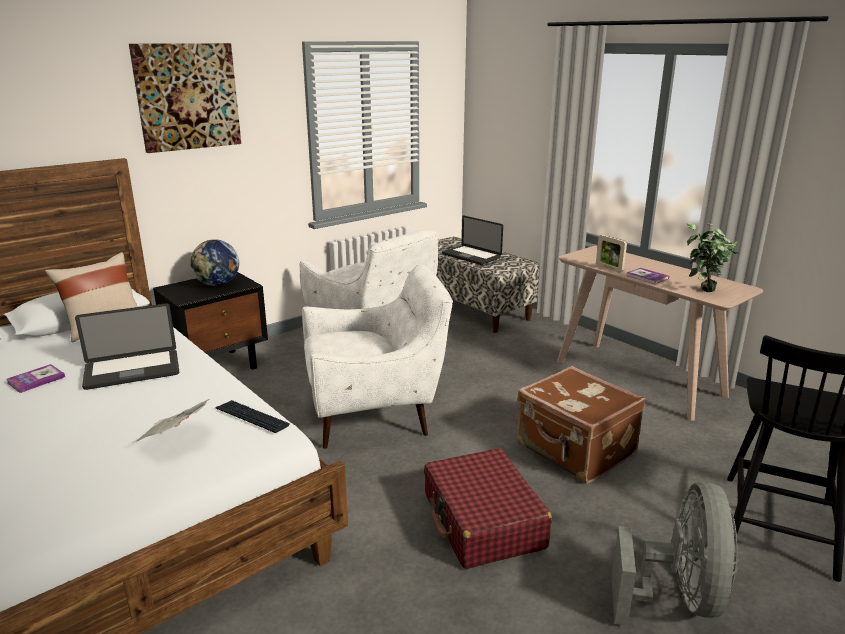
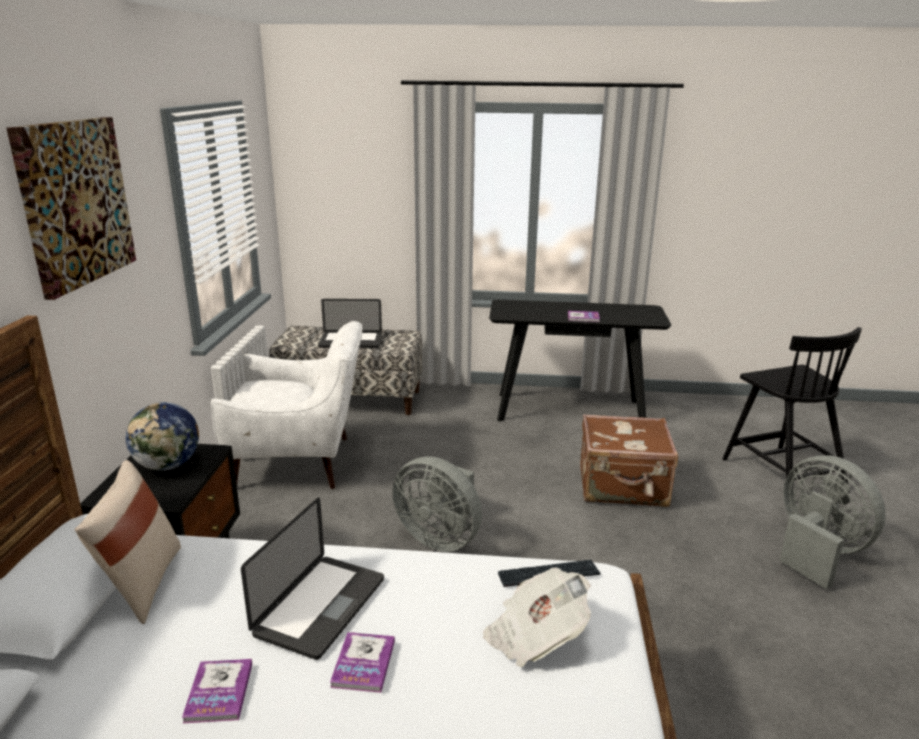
camera: 45 degrees left, 0 degrees up
white armchair [302,264,453,449] -> grey fan [392,456,482,552]
red suitcase [424,448,552,569] -> none
beige console table [557,246,763,421] -> black console table [489,300,671,421]
picture frame [596,235,627,273] -> none
potted plant [687,222,738,292] -> none
none -> book [330,632,395,693]

